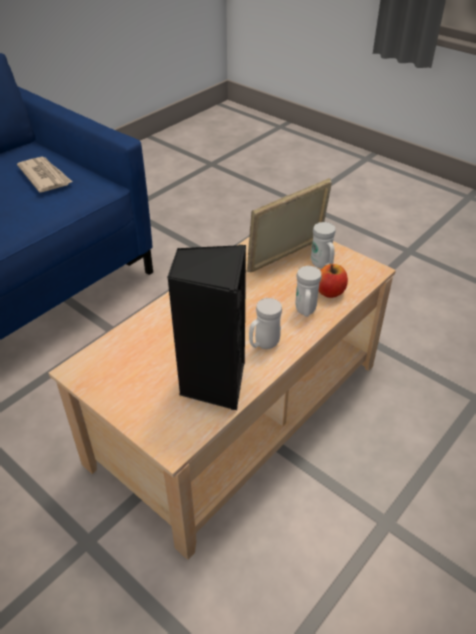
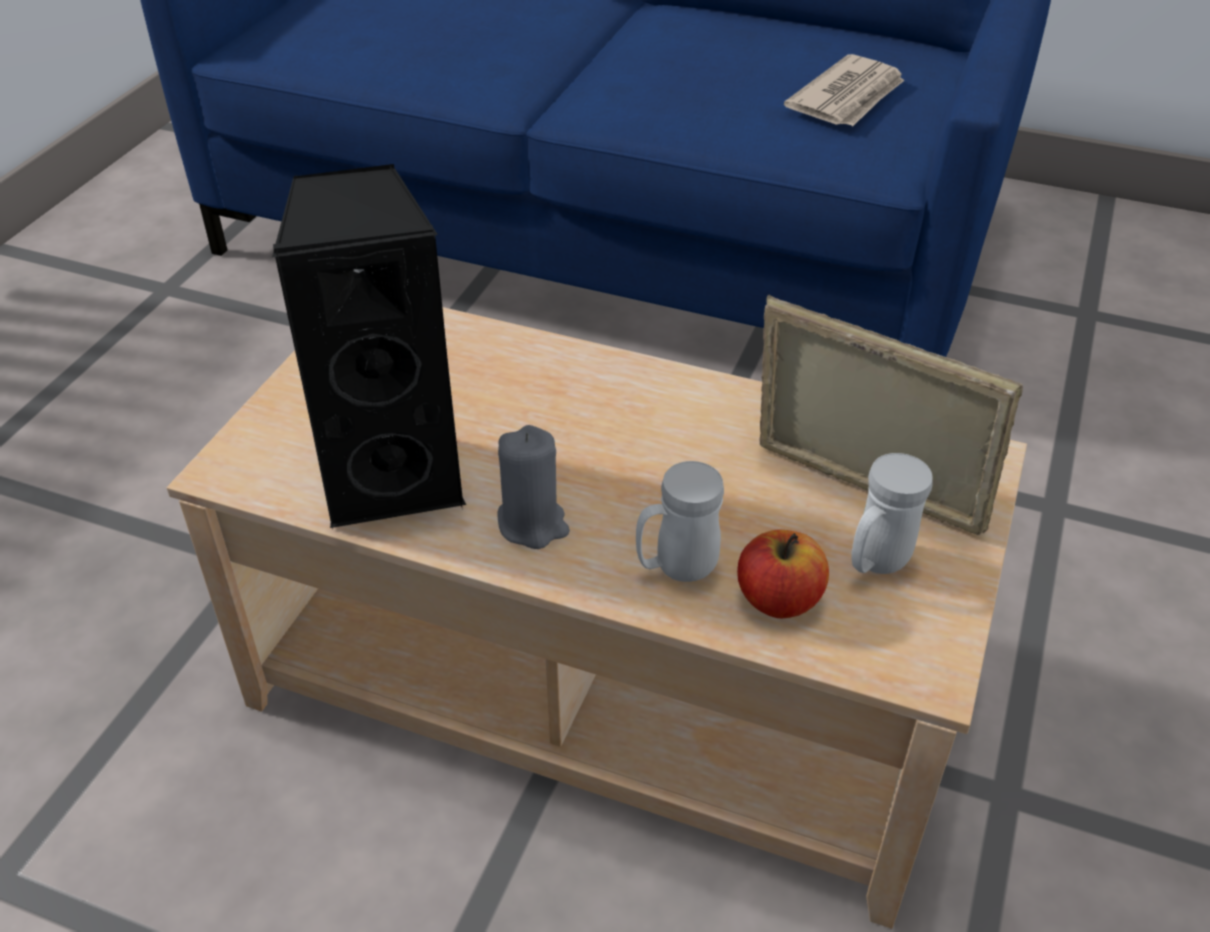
camera: 70 degrees right, 0 degrees up
white mug [249,298,282,349] -> grey candle [497,425,570,549]

